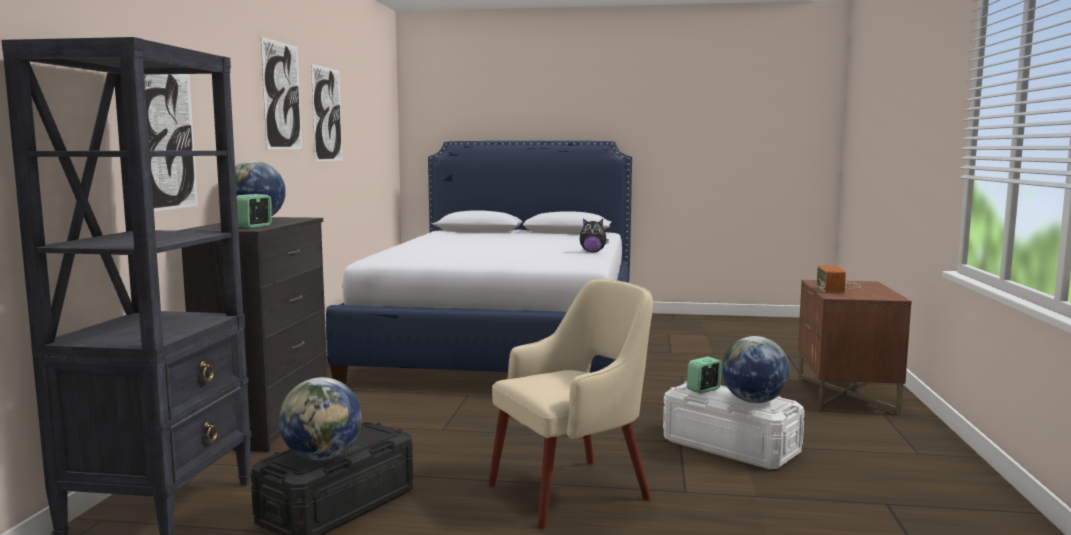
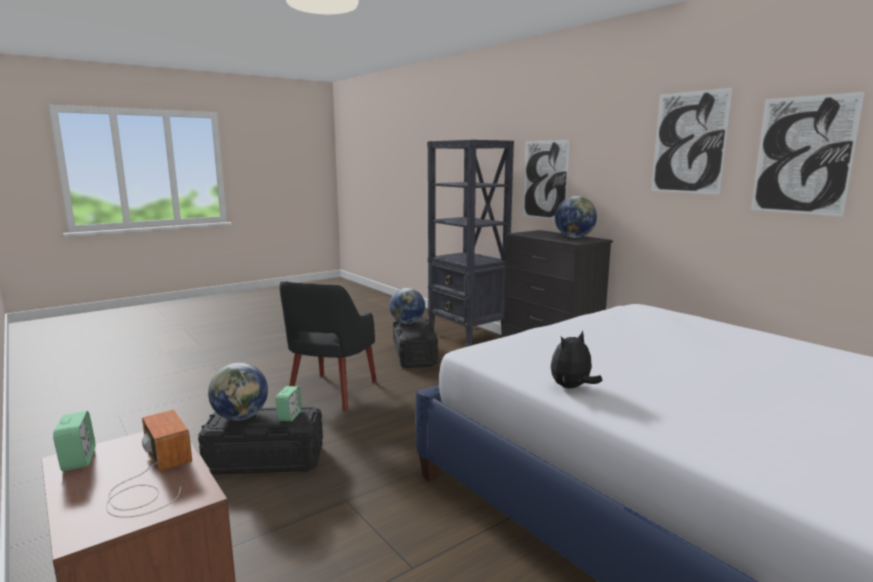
camera: 135 degrees right, 5 degrees up
alarm clock [237,194,272,228] -> alarm clock moved to [53,411,95,471]
beige armchair [488,279,653,529] -> black armchair [279,281,377,411]
white storage box [663,381,805,469] -> black storage box [198,406,323,475]

